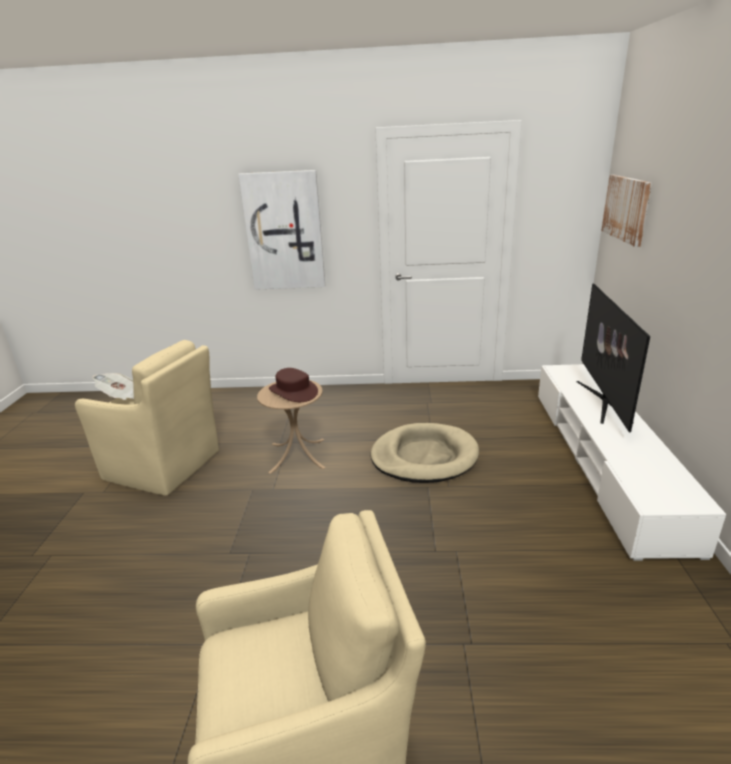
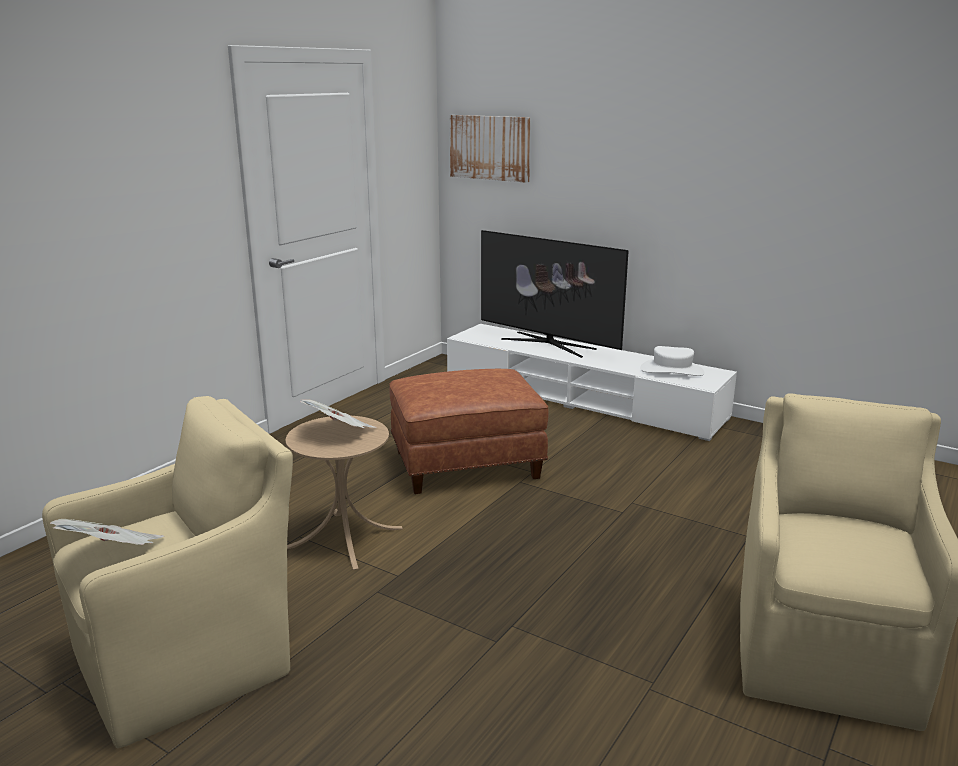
camera: 60 degrees left, 5 degrees down
picture [238,170,325,290] -> none
brown hat [269,368,318,402] -> newspaper [299,399,377,428]
beige dog bed [371,423,479,483] -> brown ottoman [389,369,549,494]
none -> white hat [640,346,704,376]

